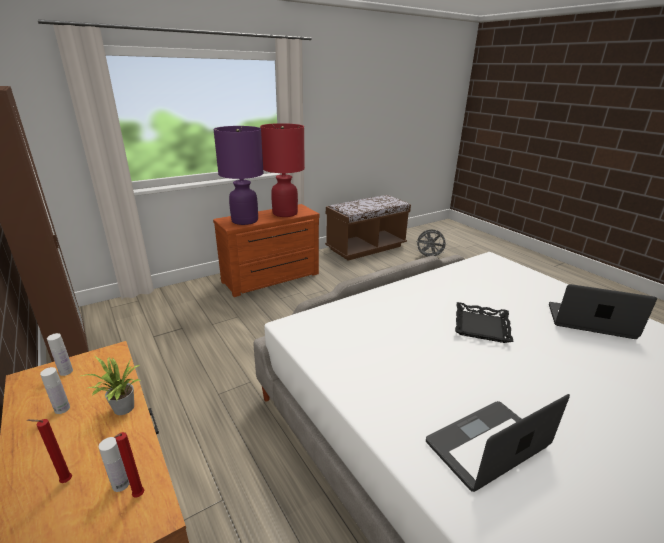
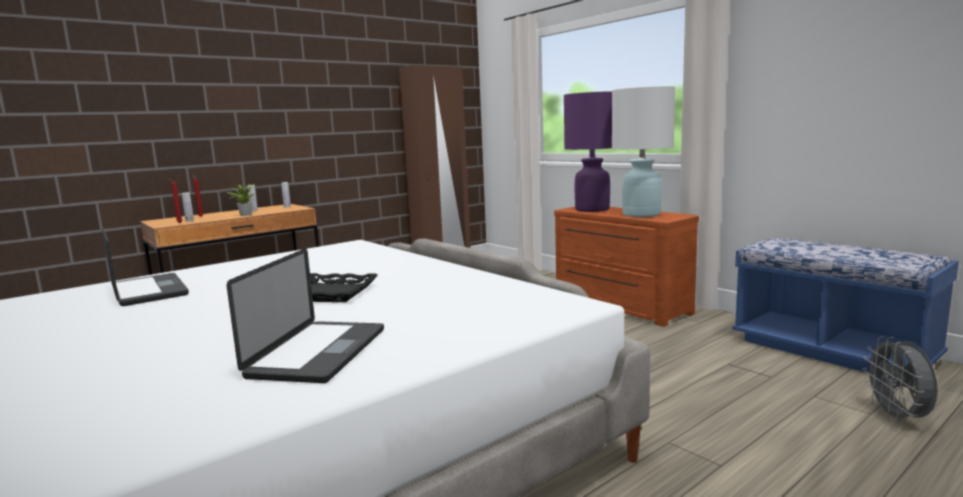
camera: 85 degrees right, 15 degrees down
red table lamp [260,123,305,217] -> white table lamp [612,86,675,217]
brown bench [325,195,411,261] -> blue bench [732,238,959,373]

